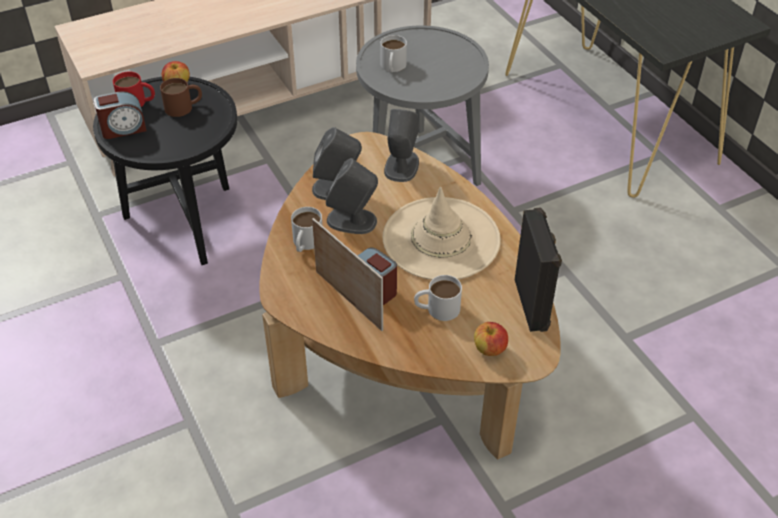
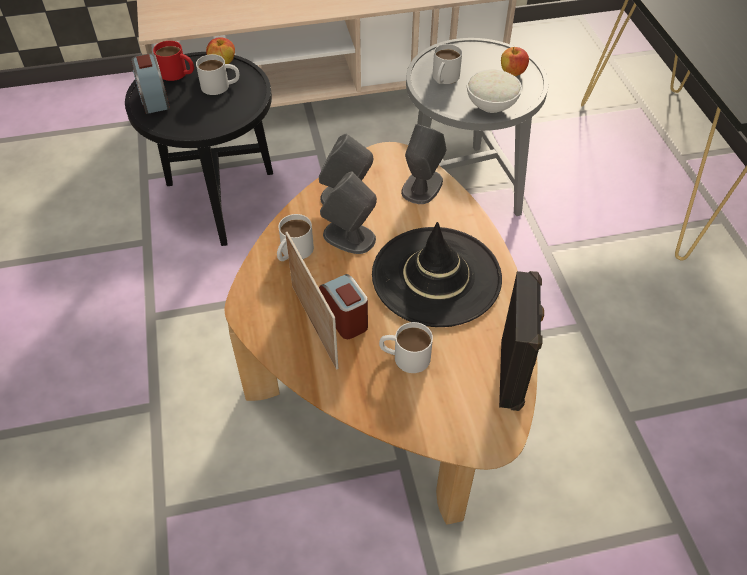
camera: 15 degrees right, 5 degrees up
alarm clock [94,91,147,139] -> alarm clock turned 75 degrees clockwise [131,53,170,114]
brown mug [160,78,202,117] -> white mug [196,54,239,95]
beige hat [383,187,501,280] -> black hat [372,222,502,327]
apple [474,322,508,356] -> apple moved to [501,47,529,76]
none -> white bowl [467,69,522,113]

